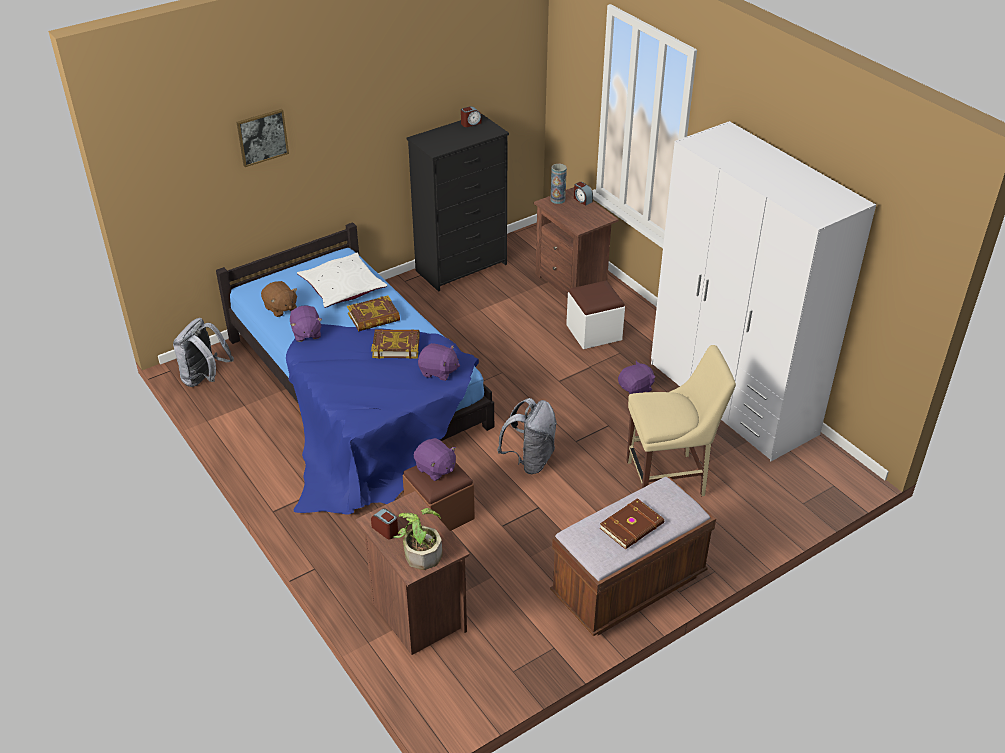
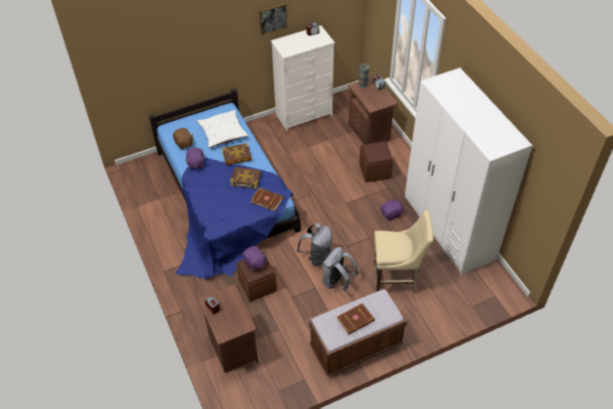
camera: 10 degrees right, 10 degrees up
grey backpack [173,318,234,387] -> grey backpack moved to [322,247,358,291]
picture [237,109,289,167] -> picture moved to [259,3,287,35]
potted plant [393,508,442,570] -> none
black dresser [407,114,509,292] -> white dresser [271,26,335,131]
purple plush toy [418,343,460,381] -> brown book [251,187,284,211]
white ottoman [566,281,625,349] -> brown ottoman [359,141,393,183]

